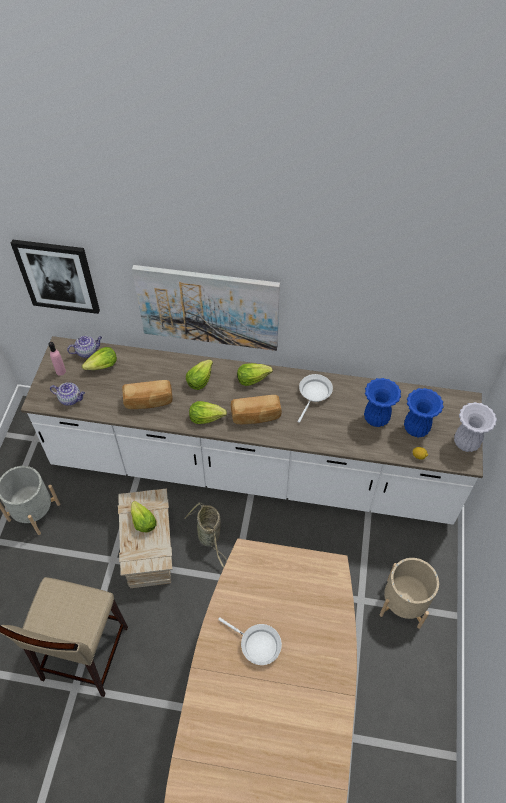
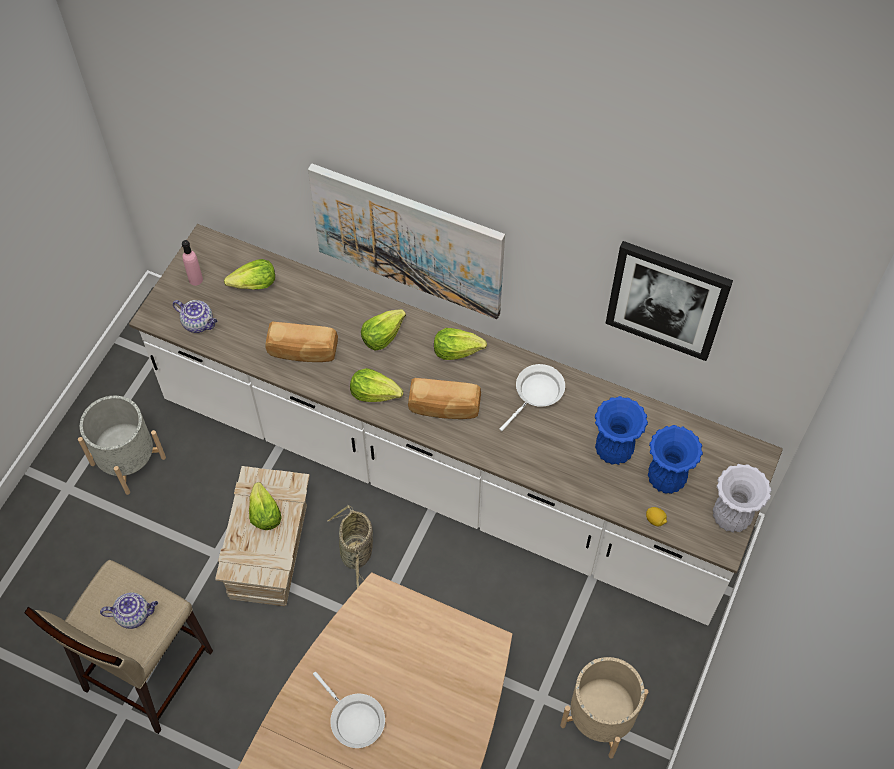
camera: 15 degrees right, 5 degrees up
picture [11,239,100,314] -> picture moved to [605,241,733,361]
teapot [67,336,102,358] -> teapot moved to [100,593,158,629]

